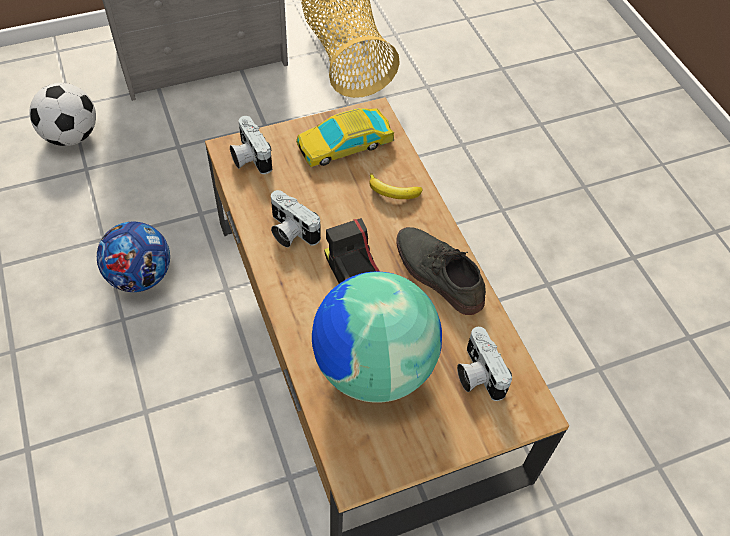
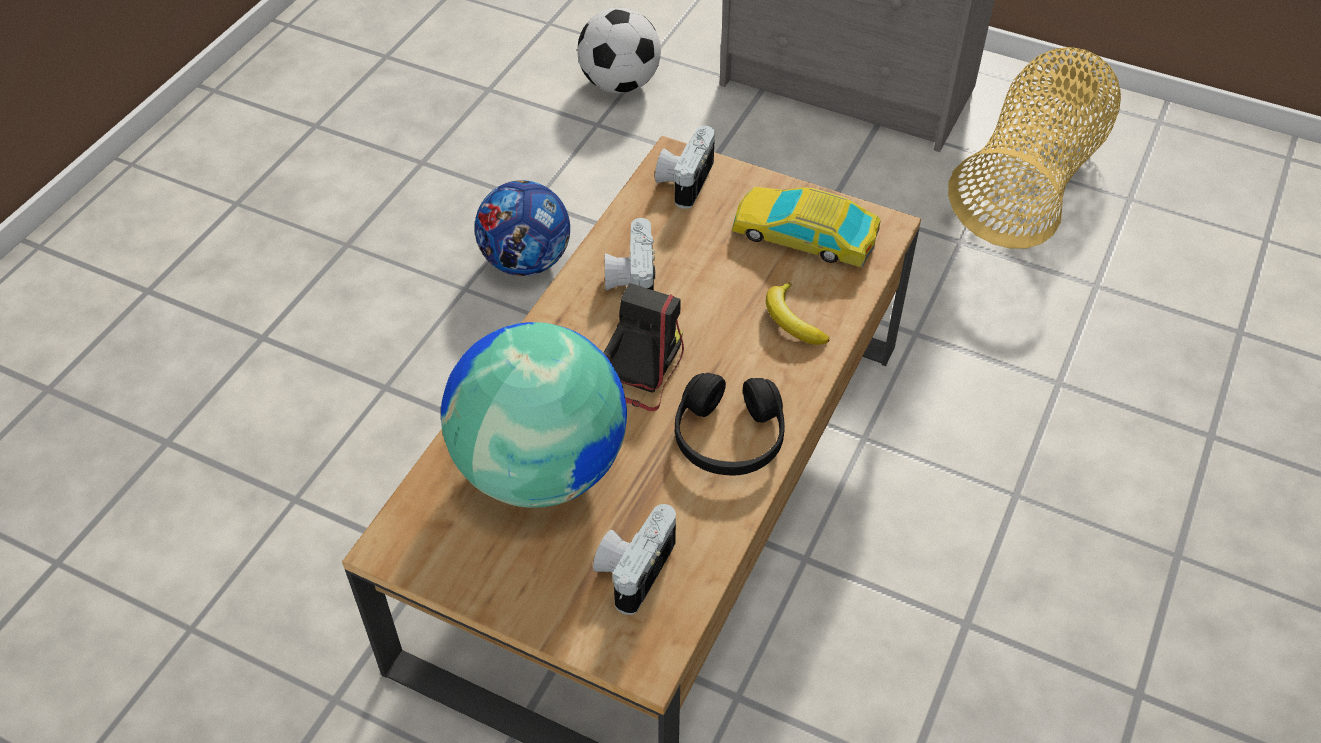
camera: 50 degrees right, 5 degrees down
grey shoe [396,227,486,315] -> black headphones [675,373,785,475]

